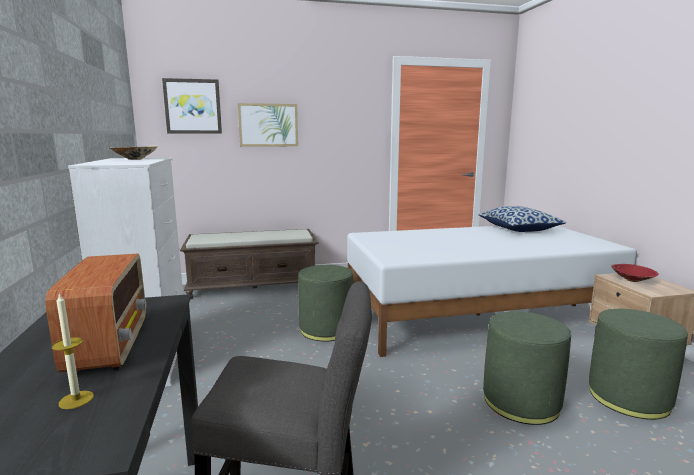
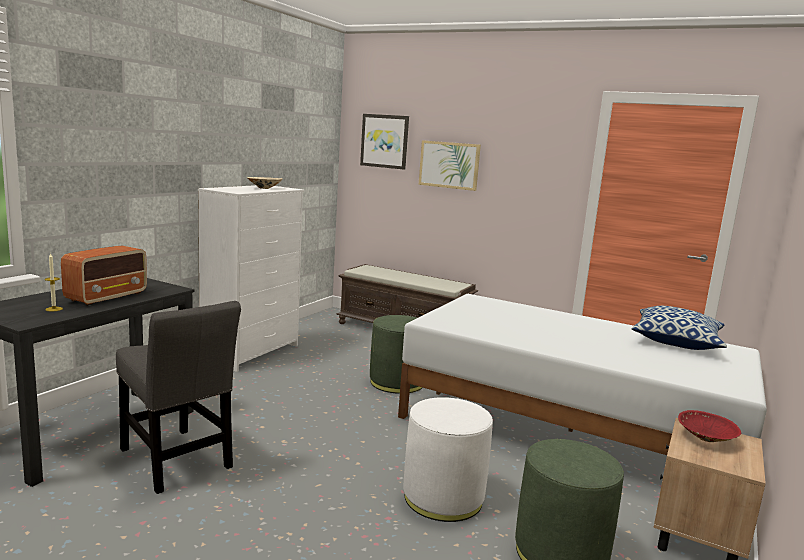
camera: 40 degrees right, 0 degrees up
green ottoman [483,311,571,425] -> white ottoman [403,397,493,522]

